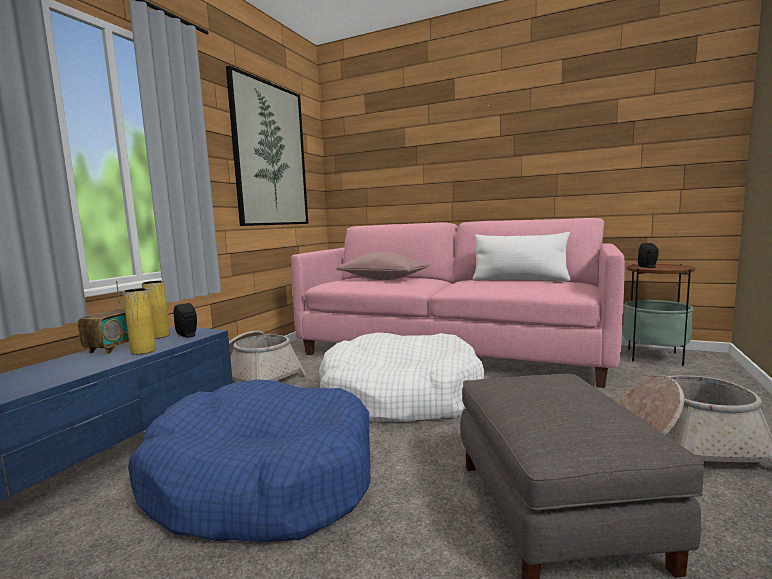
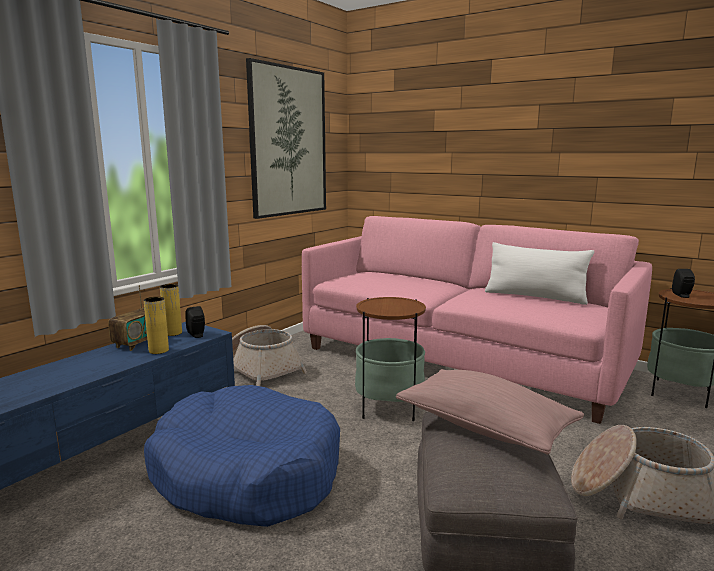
camera: 10 degrees right, 5 degrees up
white dog bed [319,333,484,423] -> side table [355,297,426,421]
pink pillow [336,252,429,280] -> pink pillow moved to [396,369,584,455]

